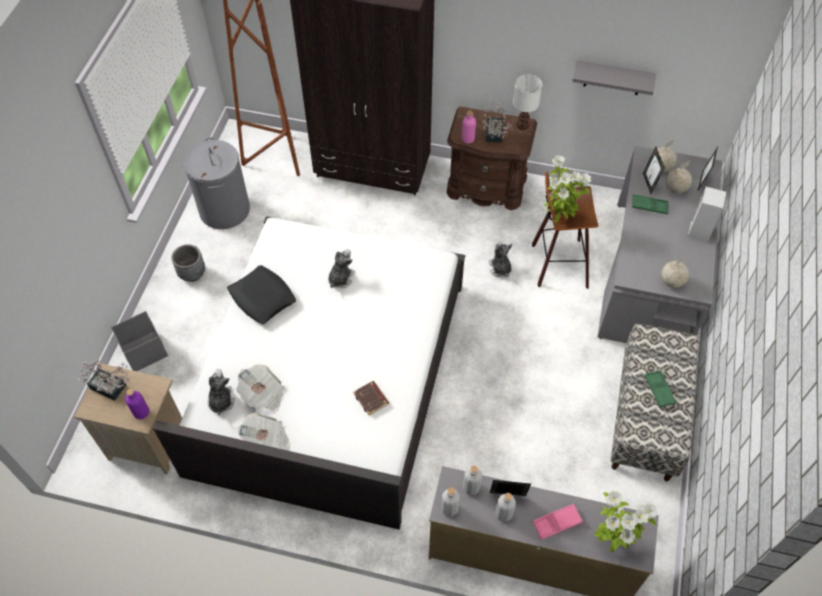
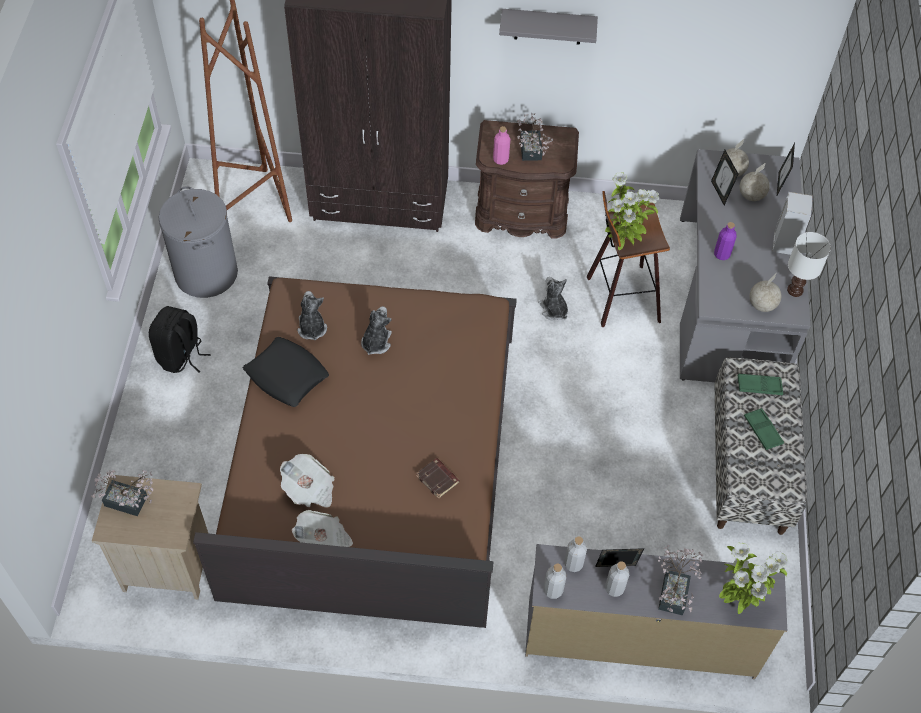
camera: 10 degrees left, 0 degrees up
grey storage box [111,311,168,371] -> none
purple bottle [126,389,149,419] -> purple bottle moved to [714,222,736,260]
white bed [152,216,465,530] -> brown bed [193,276,517,628]
grey planter [171,244,205,282] -> black backpack [149,306,211,373]
plush toy [207,369,235,416] -> plush toy moved to [297,291,327,341]
white table lamp [513,75,542,130] -> white table lamp moved to [787,232,831,297]
pink tray [533,504,583,540] -> potted plant [658,545,703,615]
grey shelf [572,60,656,95] -> grey shelf moved to [499,9,598,45]
green tray [632,194,669,215] -> green tray moved to [738,374,783,395]

